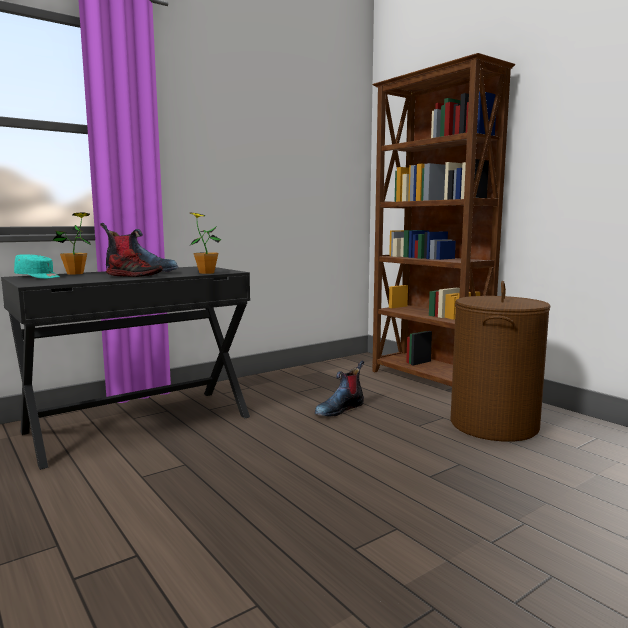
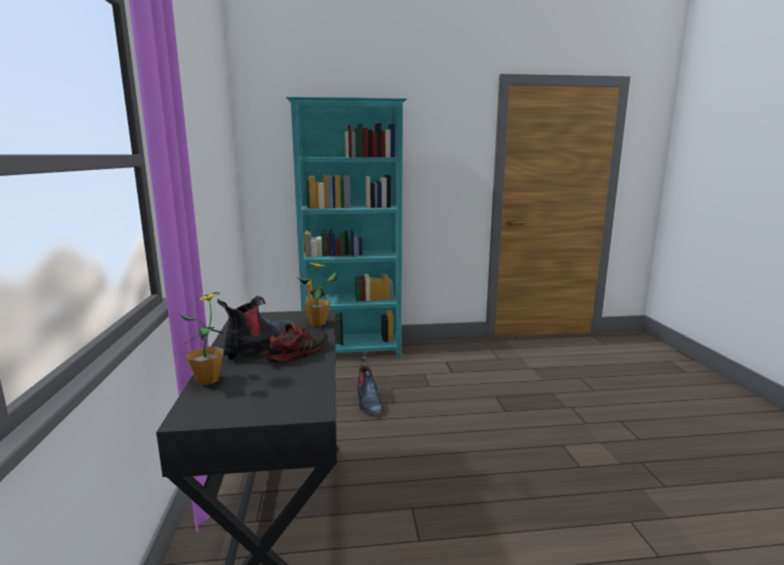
camera: 60 degrees left, 5 degrees up
turquoise cap [14,254,60,279] -> none
brown bookcase [372,53,515,386] -> turquoise bookcase [286,97,407,358]
brown laundry basket [450,281,551,442] -> none

